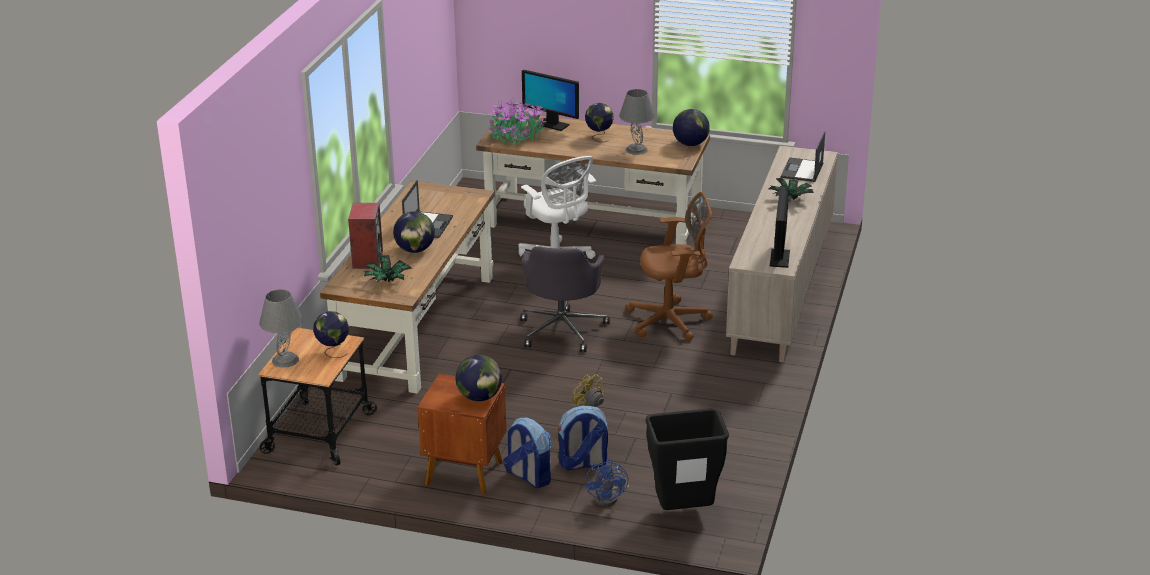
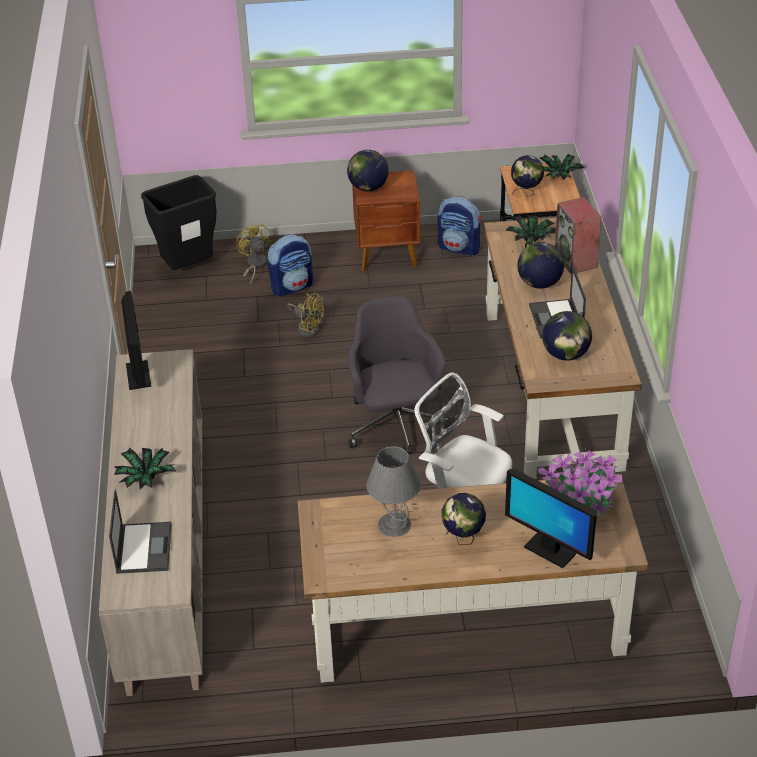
camera: 160 degrees right, 10 degrees up
grey table lamp [259,289,303,367] -> potted plant [540,154,585,180]
backpack [503,418,551,488] -> backpack moved to [438,197,482,256]
monitor [522,70,579,131] -> monitor turned 150 degrees counterclockwise [505,469,597,568]
blue fan [585,459,629,506] -> yellow fan [236,222,271,284]
brown office chair [625,192,713,341] -> none
globe [673,109,710,146] -> globe moved to [542,311,592,361]

